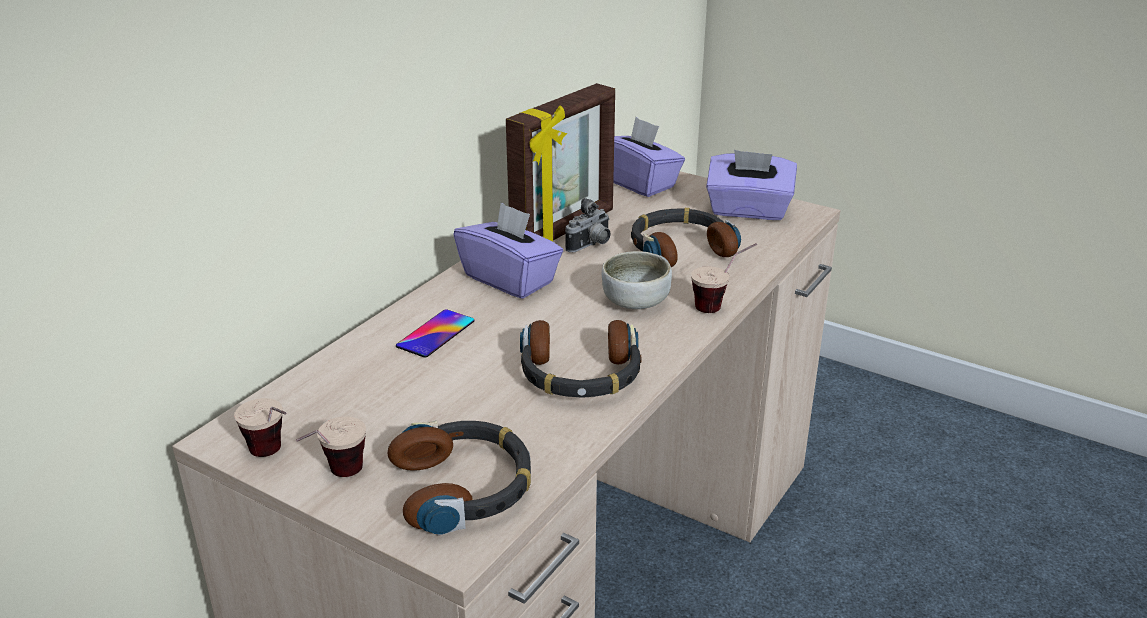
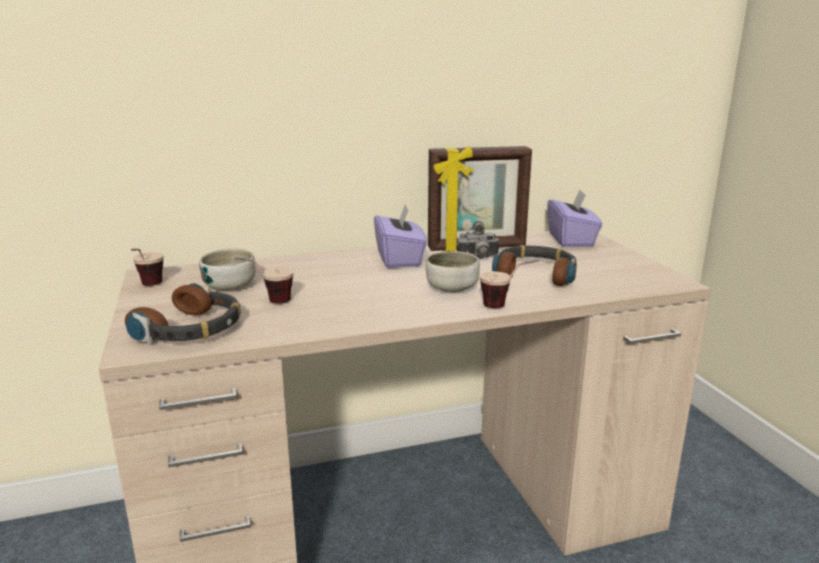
camera: 40 degrees right, 10 degrees down
cup [296,417,366,477] -> cup moved to [234,257,294,304]
phone [396,309,475,358] -> none
headphones [520,320,641,398] -> none
purple tissue box [706,150,797,220] -> none
none -> bowl [199,248,256,291]

